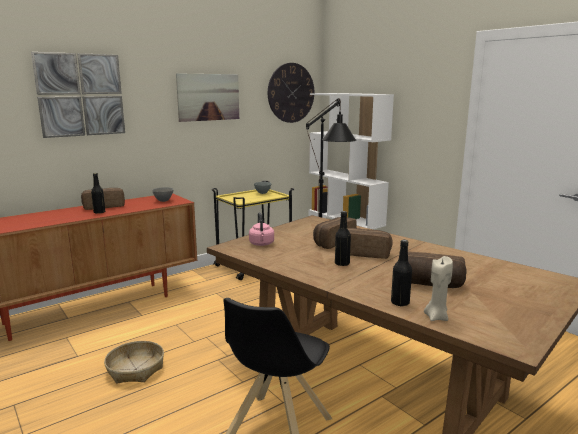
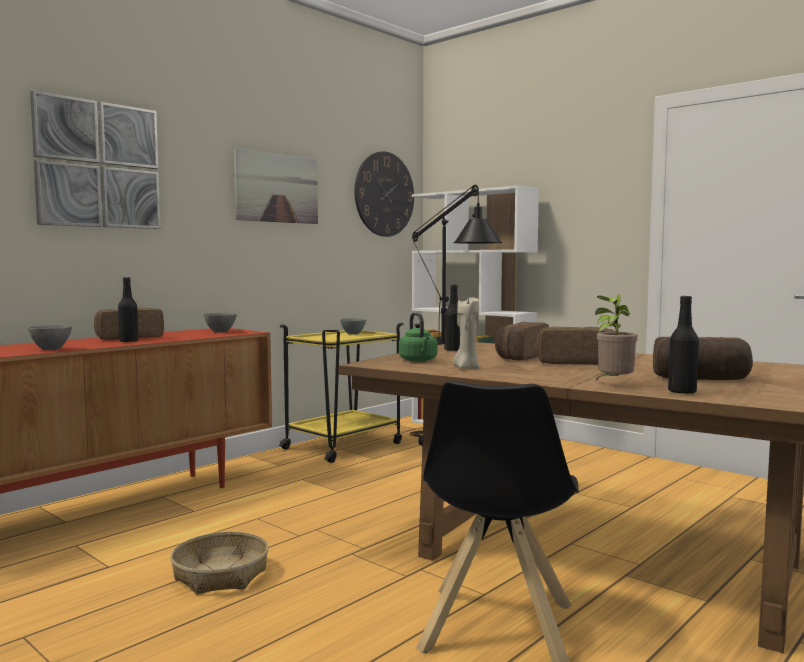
camera: 10 degrees left, 10 degrees down
pink kettle [249,212,274,246] -> green kettle [399,312,437,362]
black bottle [335,211,351,266] -> black bottle moved to [444,285,460,351]
beige candle [424,256,453,321] -> beige candle moved to [453,298,479,369]
none -> grey bowl [28,325,72,350]
none -> potted plant [595,294,638,381]

